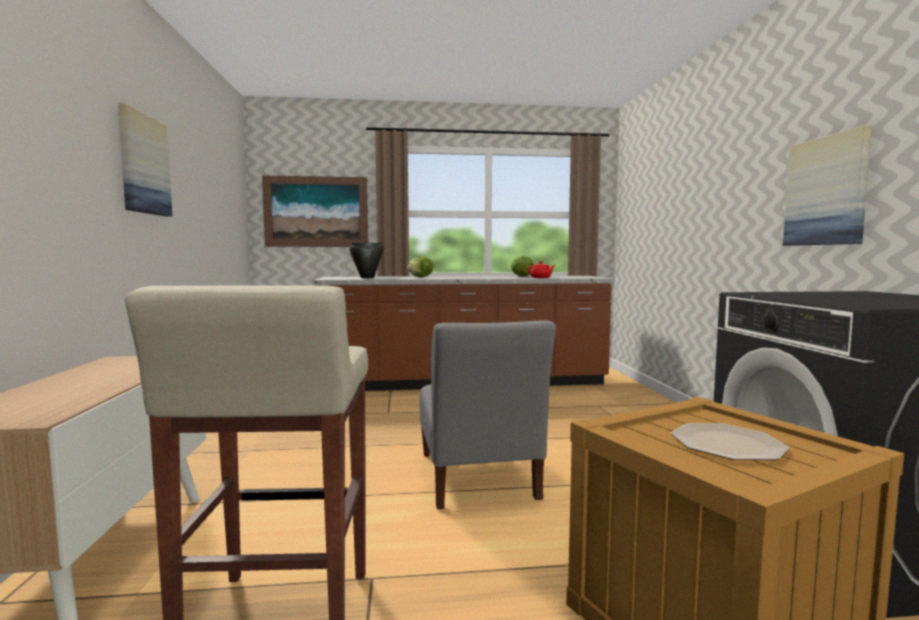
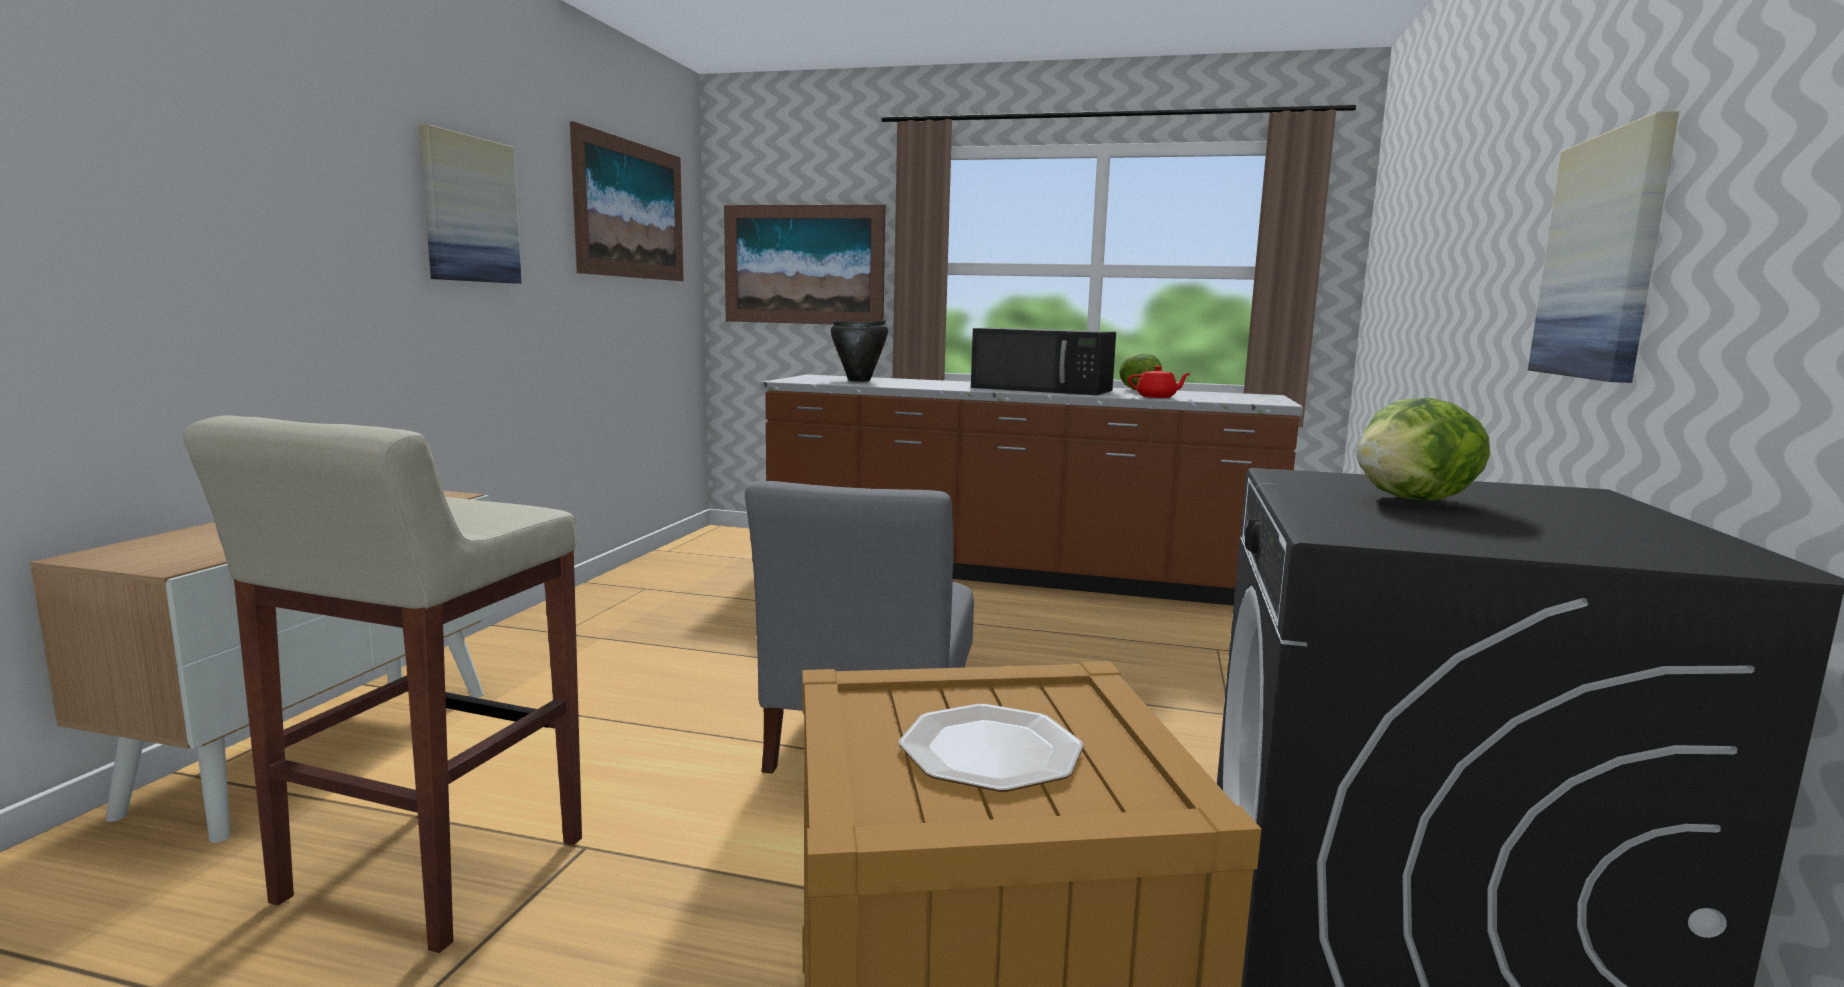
camera: 20 degrees right, 5 degrees up
lettuce [407,256,433,277] -> lettuce moved to [1357,398,1490,501]
none -> picture [570,121,683,281]
none -> black microwave [971,328,1116,395]

